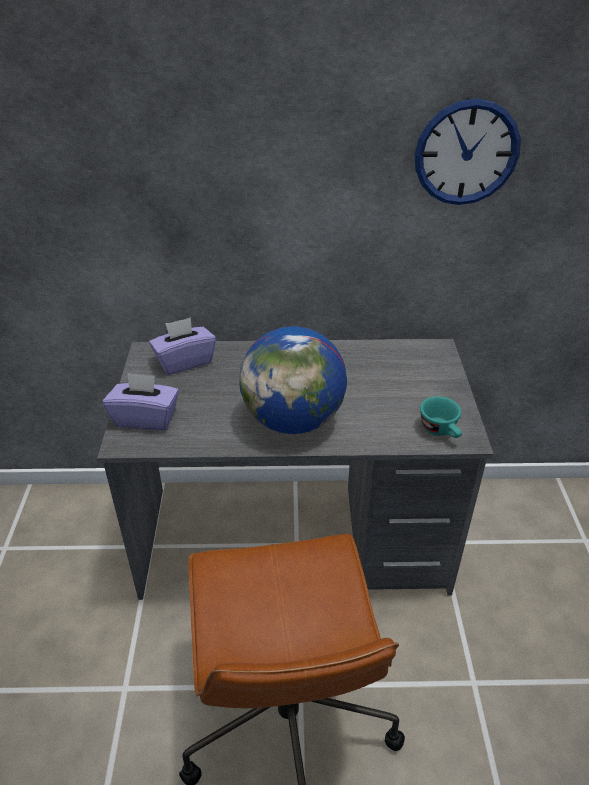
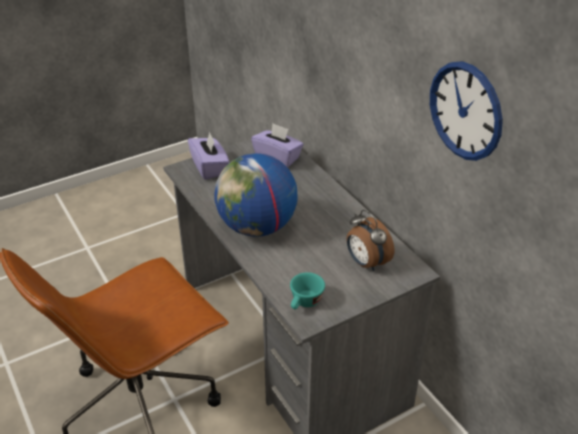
camera: 60 degrees right, 0 degrees up
none -> alarm clock [347,210,394,271]

